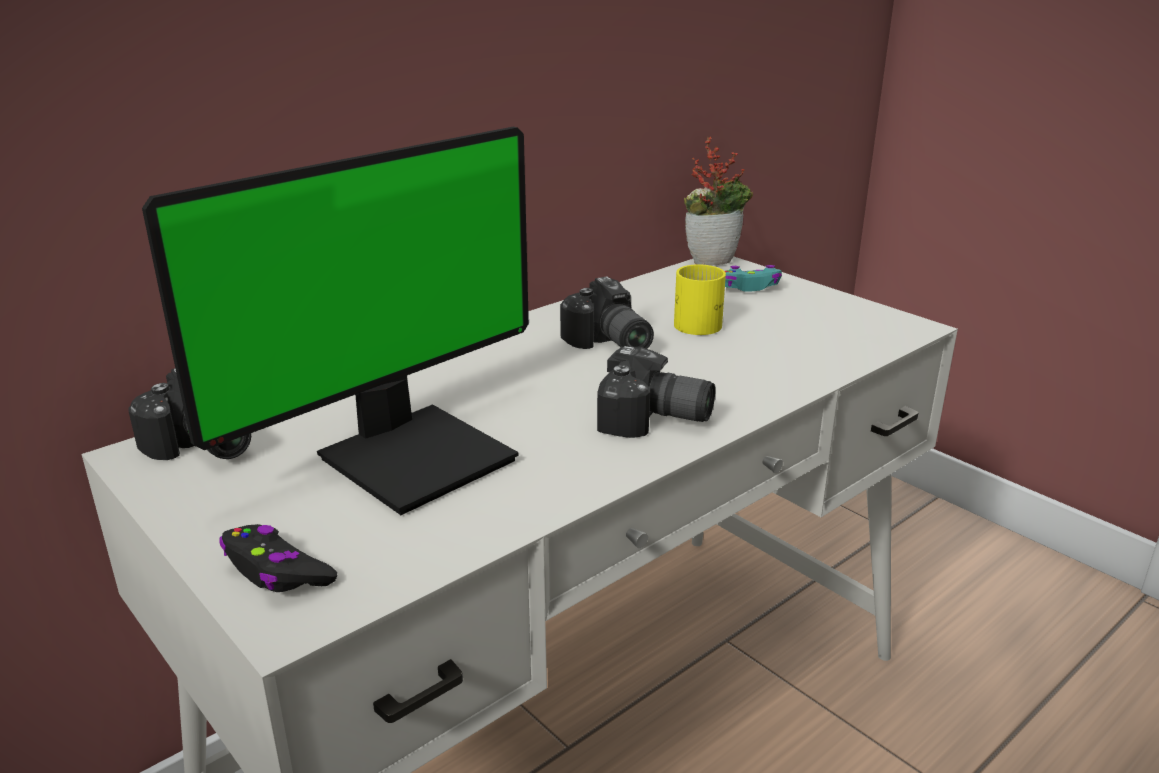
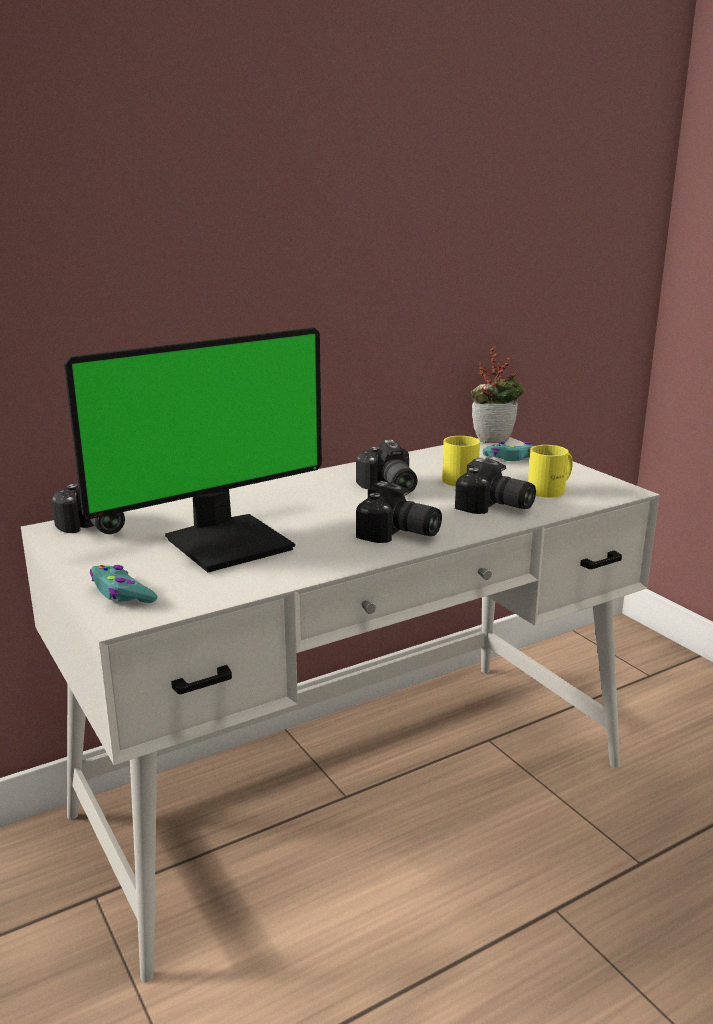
camera: 10 degrees right, 5 degrees down
black game controller [219,524,337,592] -> turquoise game controller [90,565,157,603]
none -> camera [455,457,536,514]
none -> yellow mug [528,445,573,498]

